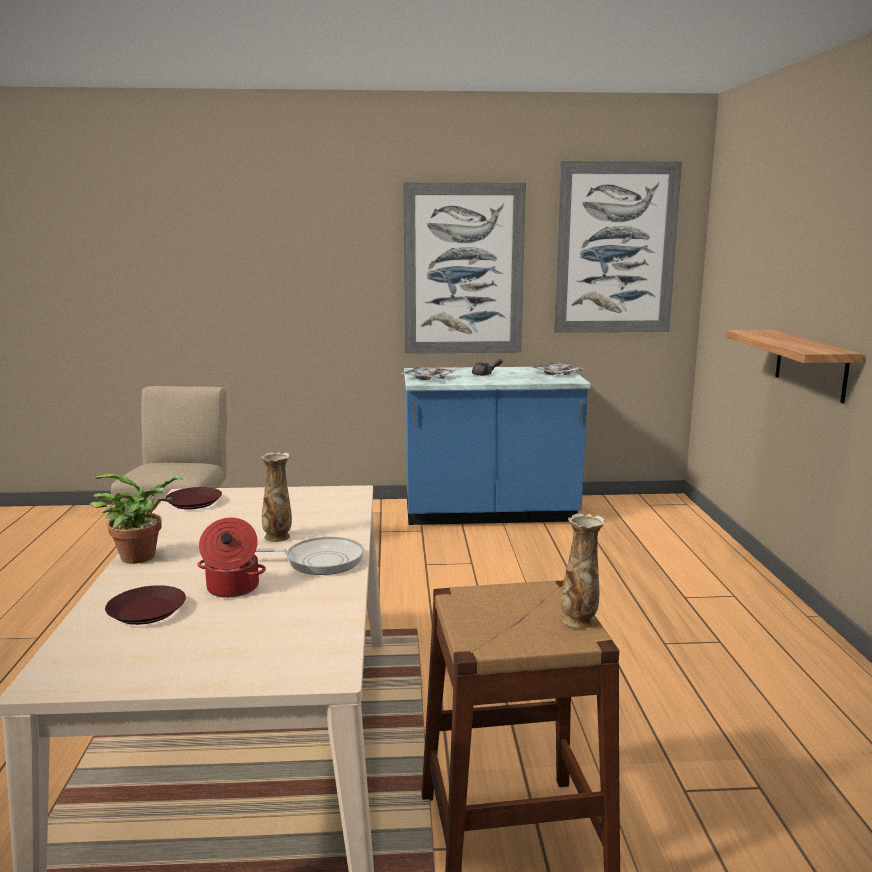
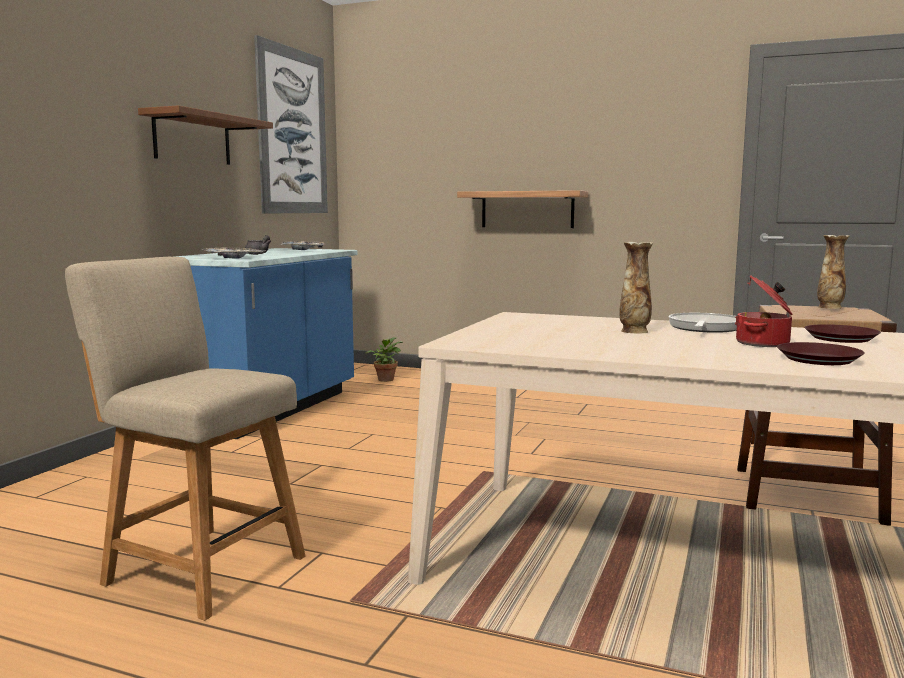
camera: 65 degrees left, 5 degrees down
potted plant [90,473,184,564] -> potted plant moved to [366,337,403,382]
brown plate [165,487,222,509] -> brown plate moved to [805,324,881,343]
picture [403,182,526,354] -> brown shelf [138,105,273,165]

